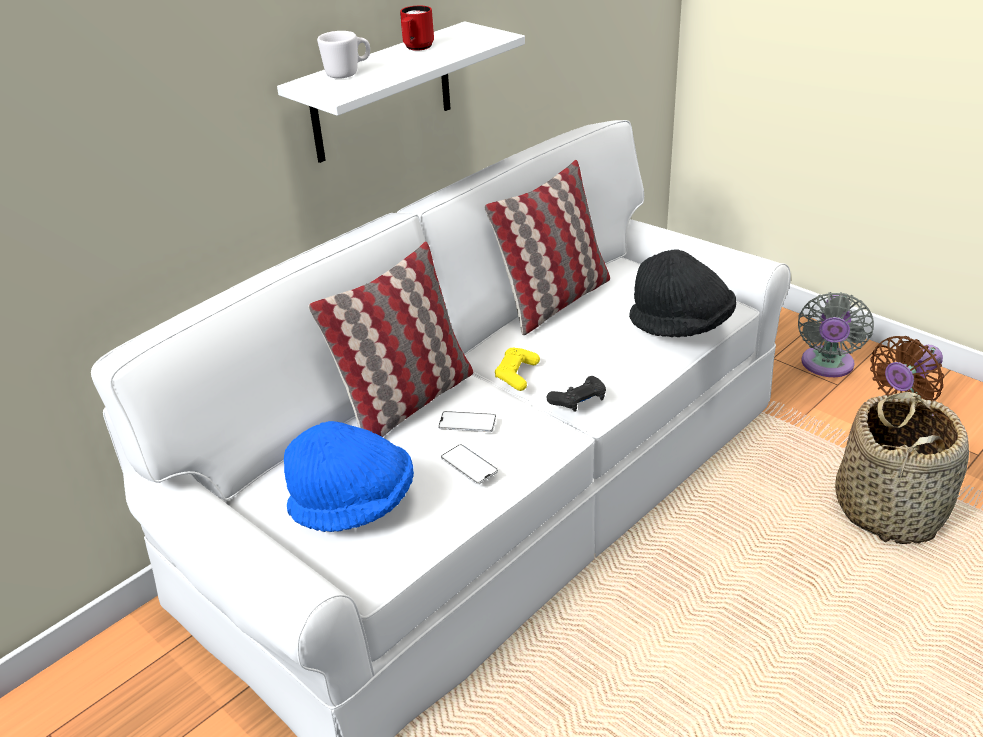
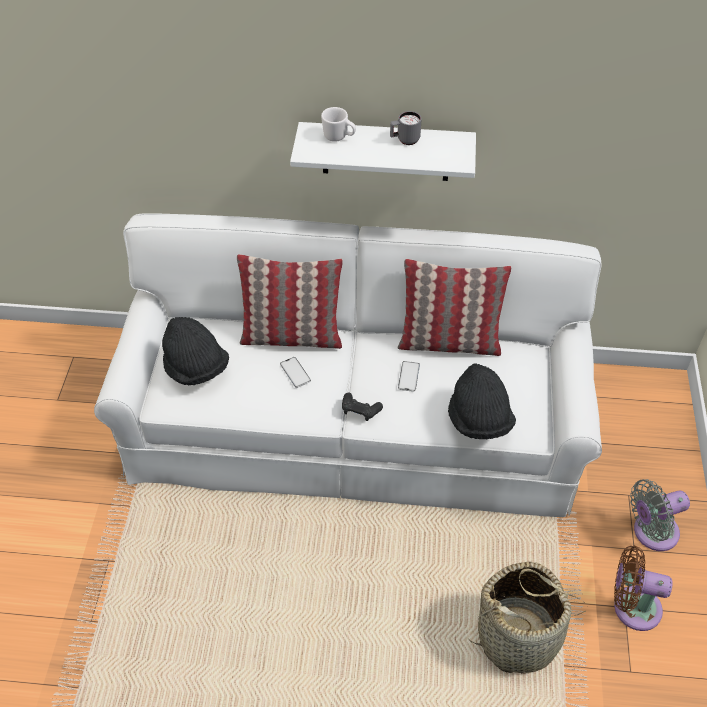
camera: 50 degrees right, 15 degrees up
blue hat [284,421,414,532] -> black hat [162,317,229,385]
red mug [400,6,434,51] -> grey mug [390,111,422,145]
phone [441,444,498,484] -> phone moved to [398,361,420,392]
yellow game controller [495,348,540,391] -> none

